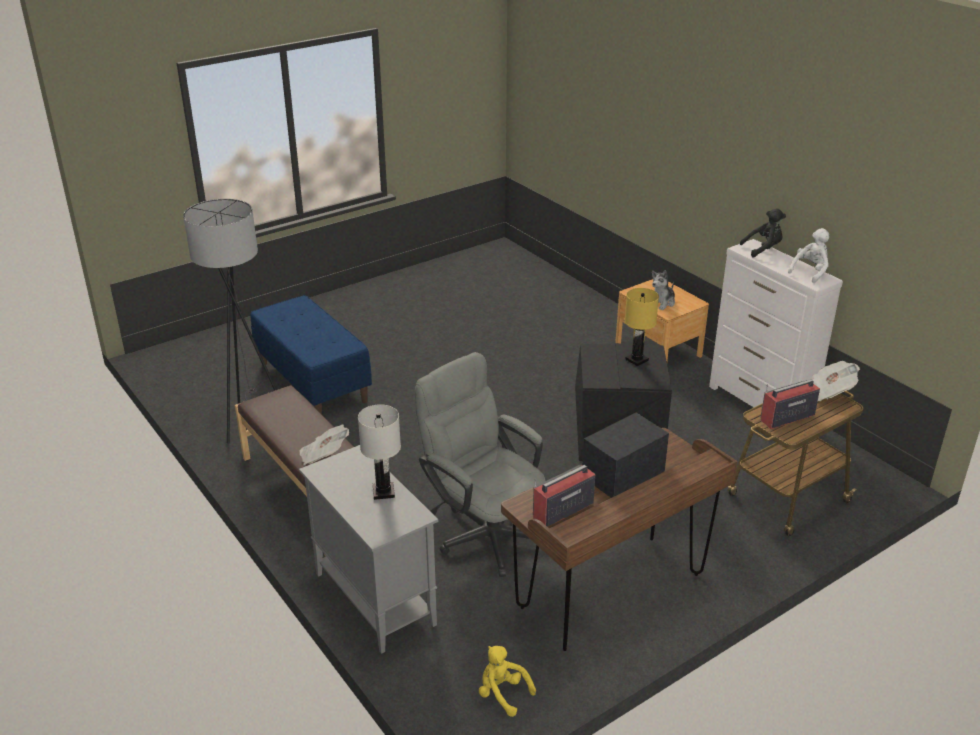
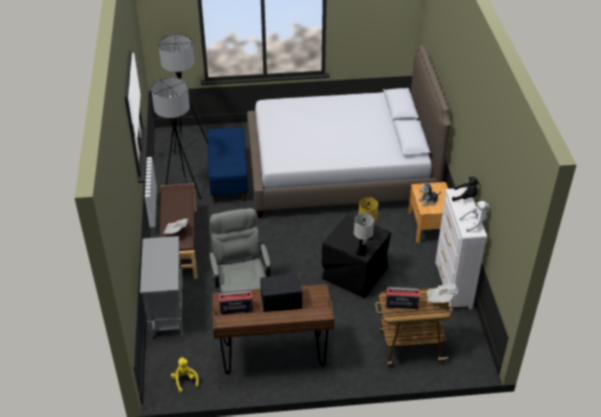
camera: 30 degrees right, 10 degrees up
white table lamp [358,404,401,500] -> white table lamp moved to [354,213,374,257]
none -> black floor lamp [158,34,208,156]
none -> bed [247,45,450,218]

